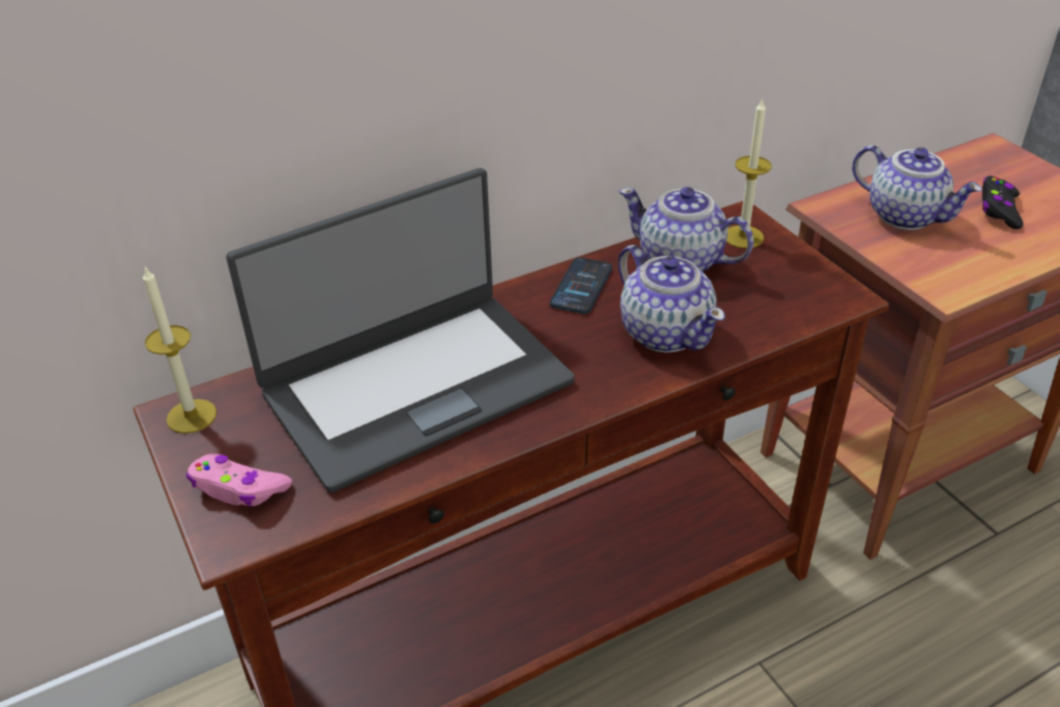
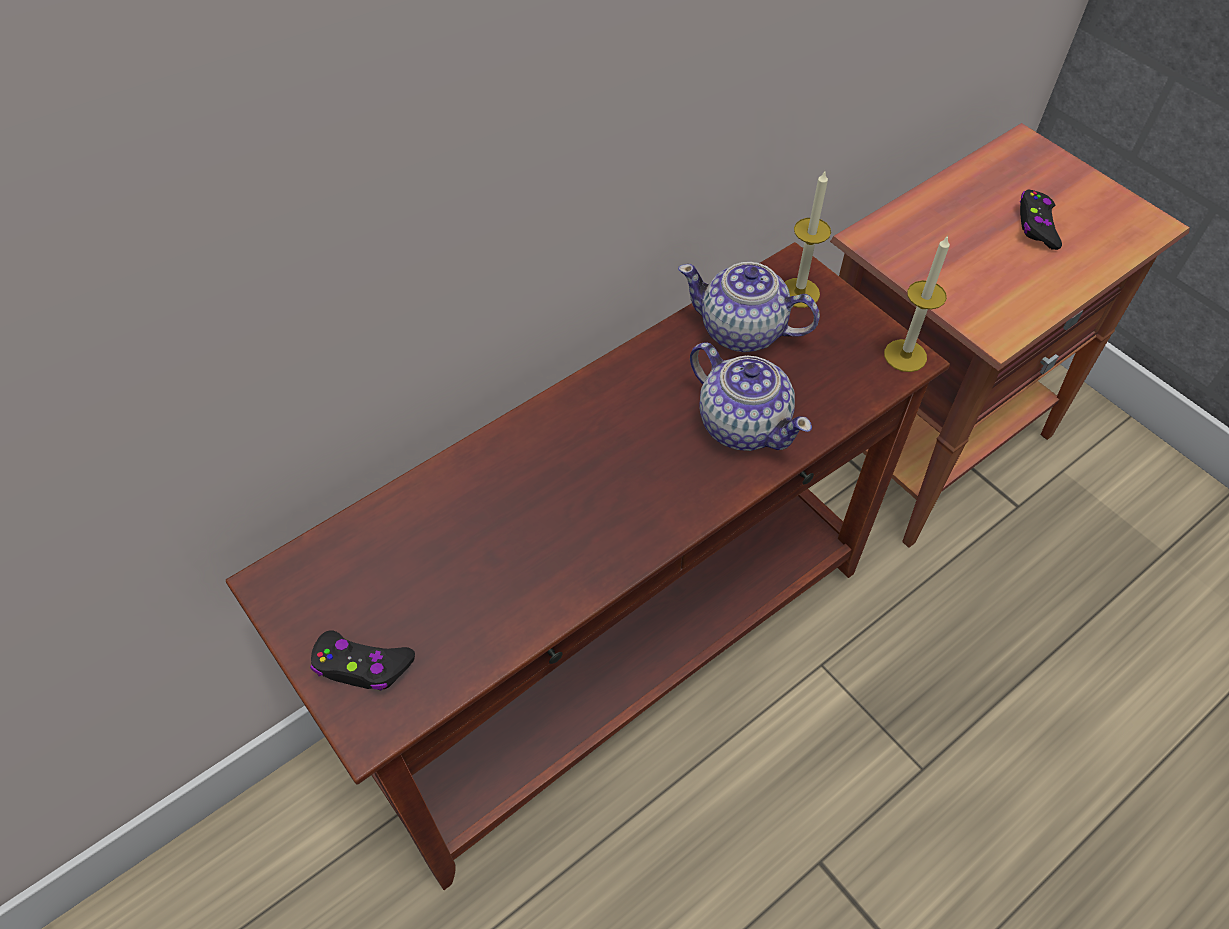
camera: 10 degrees left, 15 degrees up
candle [143,266,217,434] -> candle moved to [884,235,950,372]
pink game controller [186,454,292,506] -> black game controller [310,630,415,691]
laptop [226,168,575,493] -> none
phone [550,257,612,314] -> none
teapot [852,145,982,230] -> none

